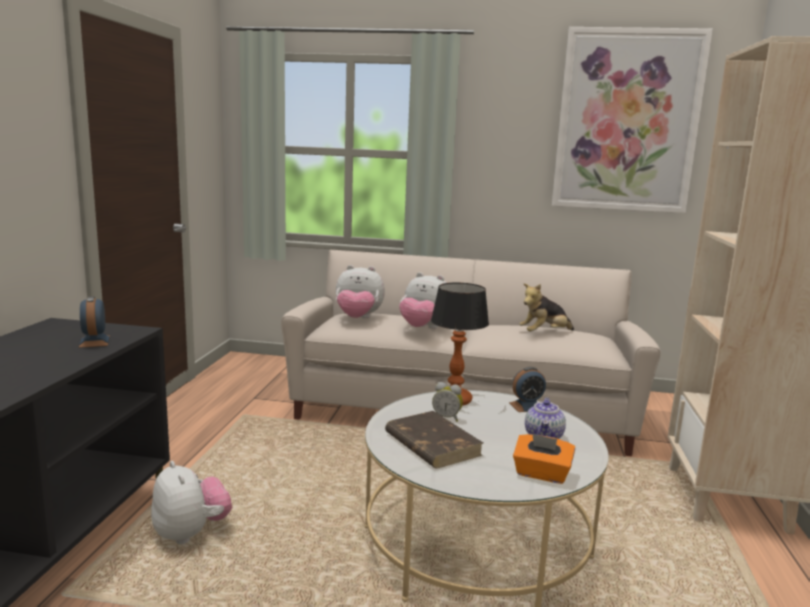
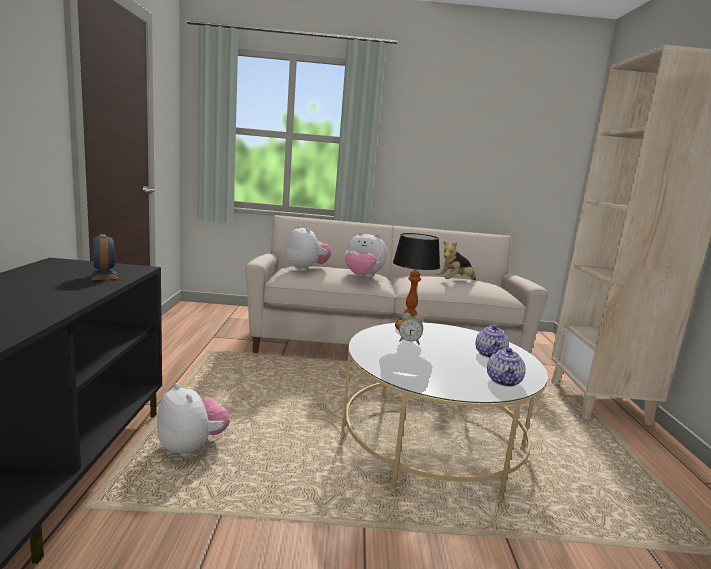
camera: 10 degrees left, 0 degrees up
plush toy [336,265,385,318] -> plush toy turned 120 degrees counterclockwise [286,225,331,272]
brown book [385,411,483,469] -> none
alarm clock [509,367,546,412] -> none
orange tissue box [513,433,575,484] -> teapot [487,346,526,387]
picture [552,27,713,213] -> none

